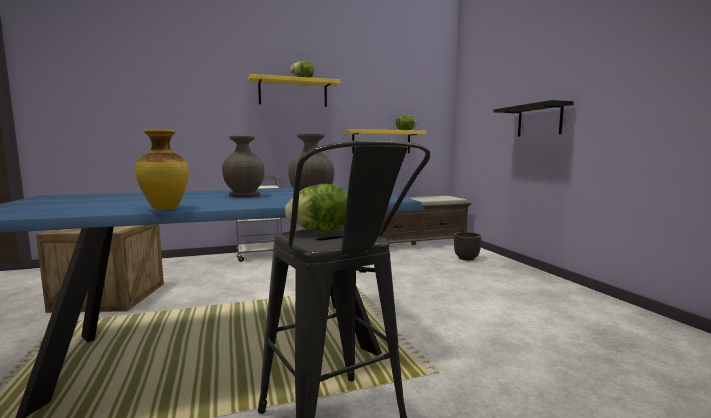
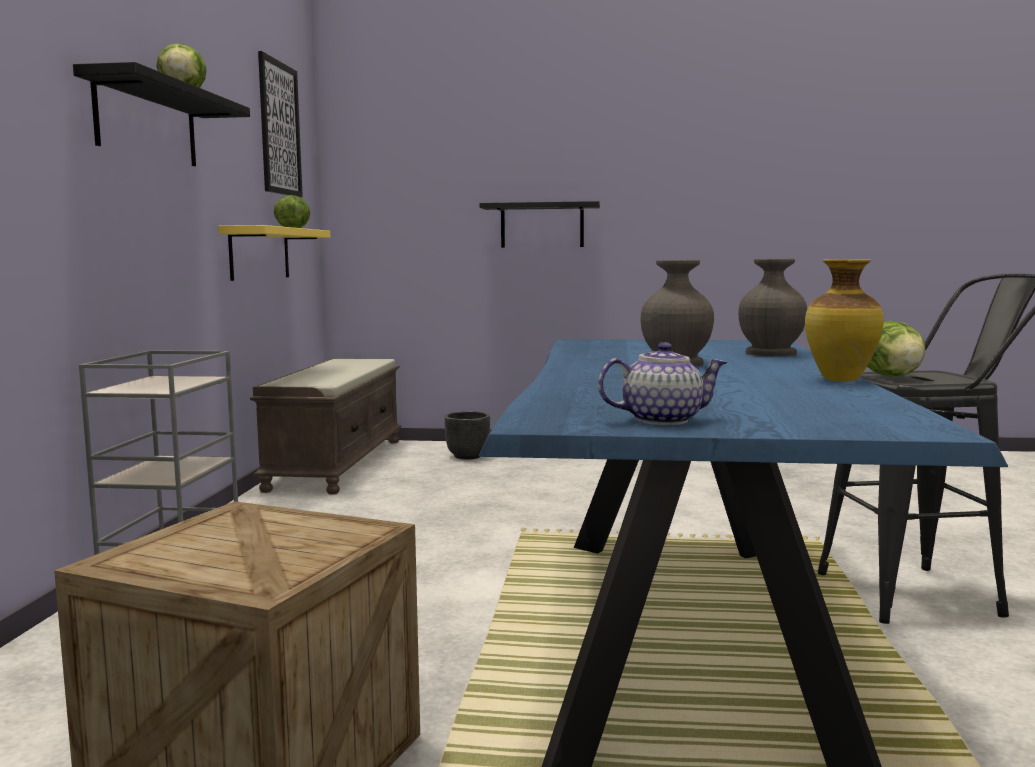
camera: 65 degrees left, 0 degrees up
yellow shelf [248,74,341,107] -> black shelf [73,62,250,166]
none -> picture [258,51,303,197]
none -> teapot [598,342,727,425]

